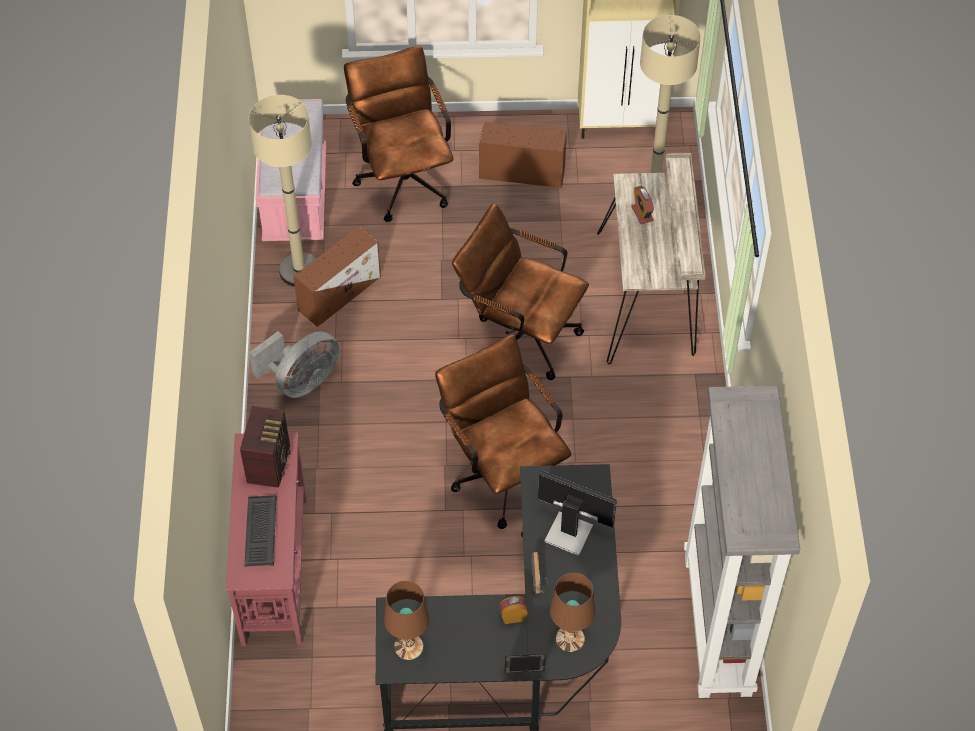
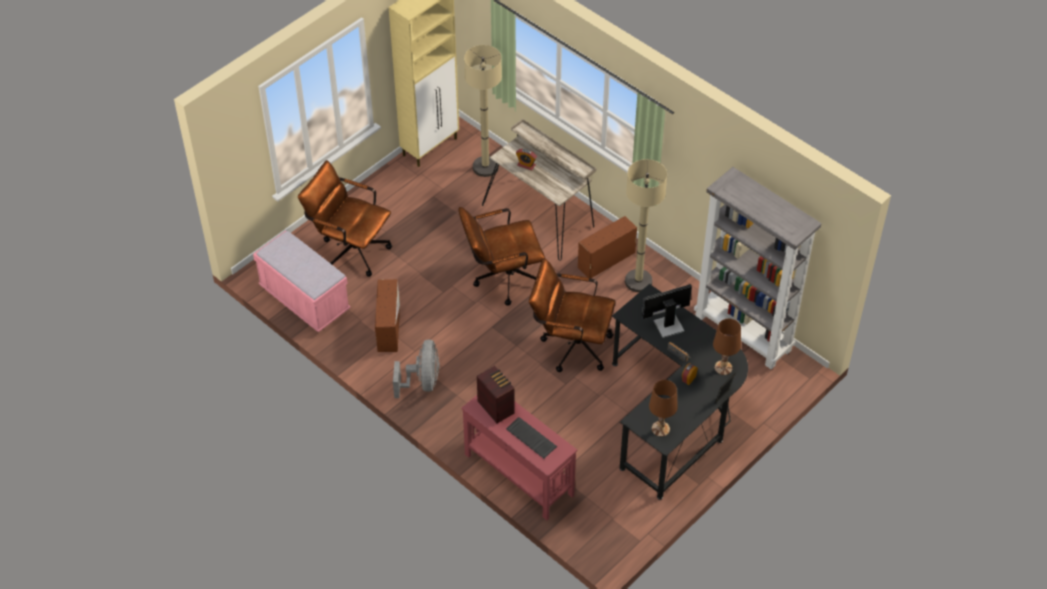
camera: 45 degrees left, 5 degrees down
beige floor lamp [249,95,316,287] -> beige floor lamp moved to [625,159,667,292]
brown storage box [479,122,567,188] -> brown storage box moved to [578,216,637,278]

